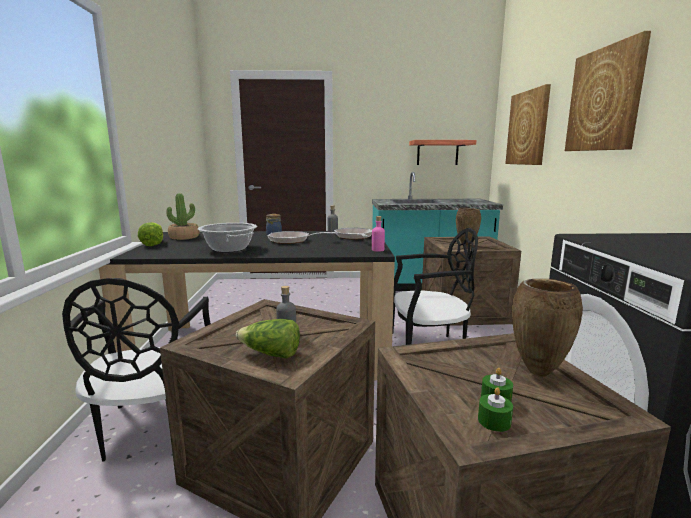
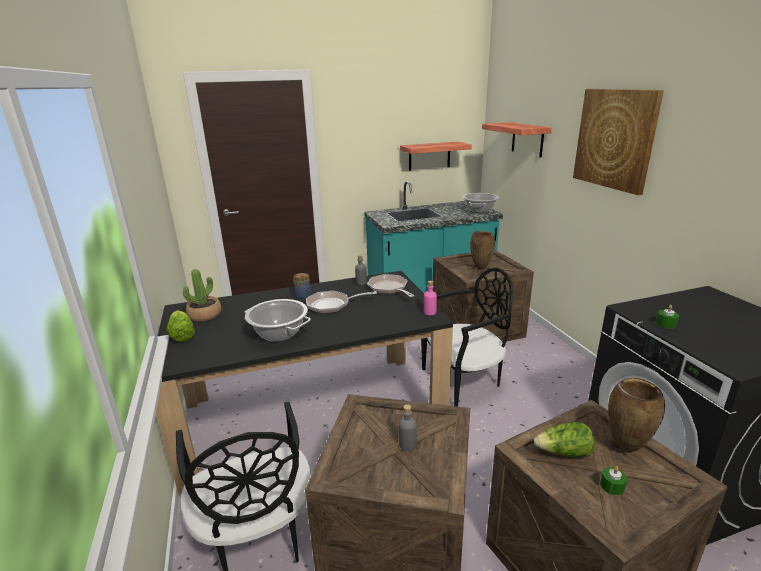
camera: 15 degrees left, 10 degrees up
lettuce [236,319,300,359] -> lettuce moved to [534,422,595,457]
green candle [478,387,513,432] -> green candle moved to [656,305,679,329]
picture [505,84,551,165] -> shelf [482,122,552,158]
none -> cooking pot [462,193,499,213]

